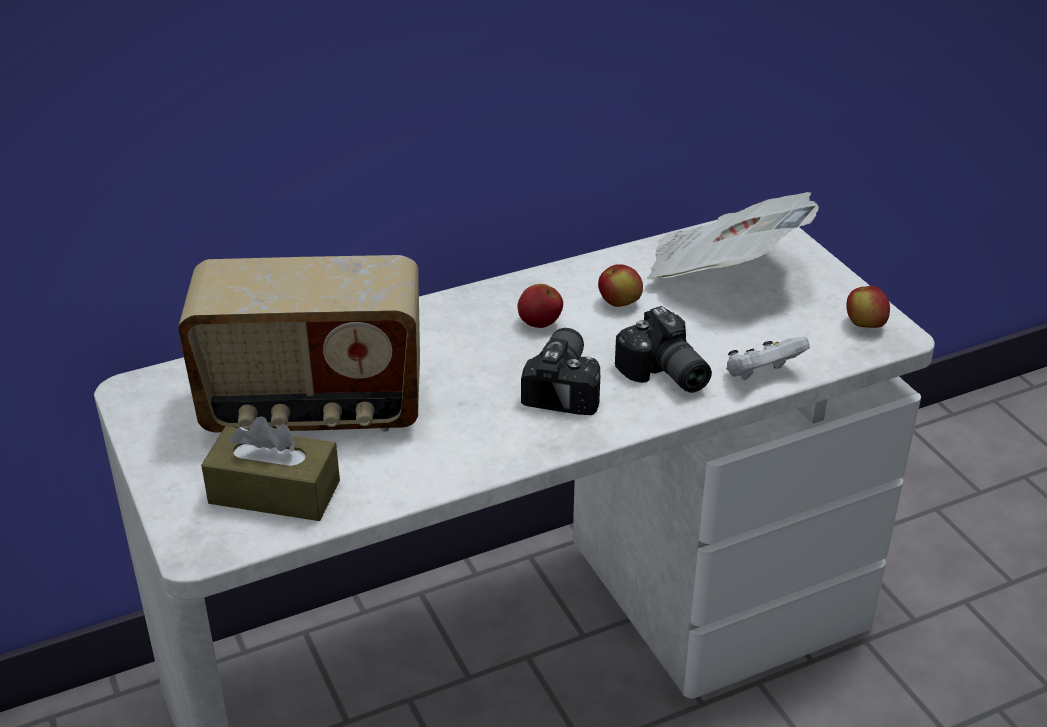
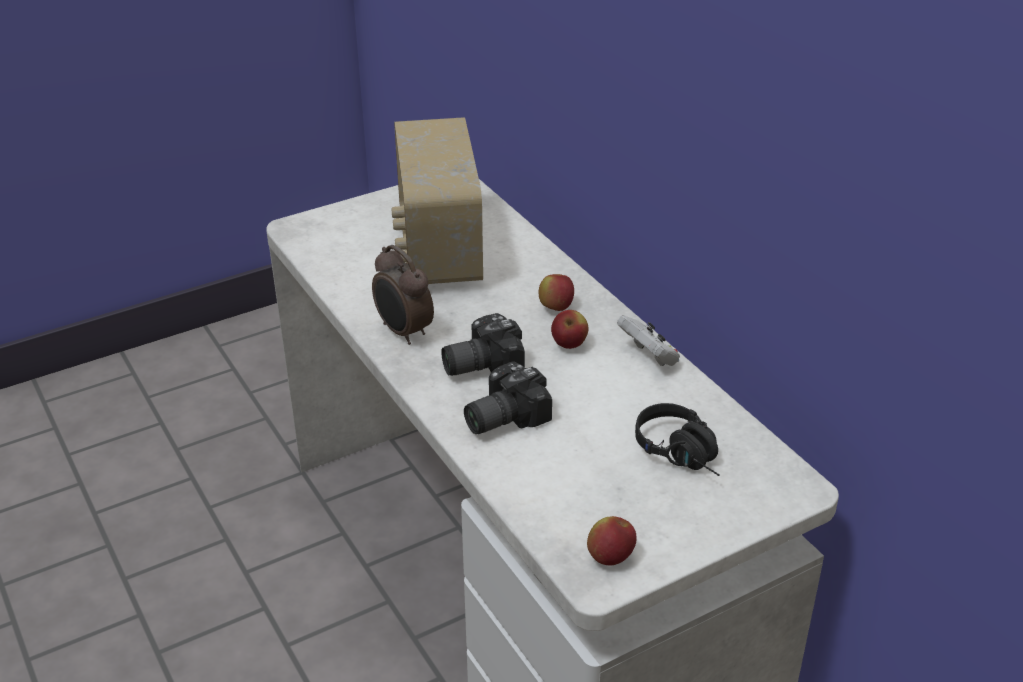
camera: 85 degrees right, 0 degrees up
brown tissue box [201,416,340,521] -> none
camera [521,328,600,415] -> camera turned 150 degrees clockwise [441,313,525,376]
apple [598,264,643,307] -> apple moved to [539,274,574,311]
newspaper [648,192,819,279] -> black headphones [635,403,720,476]
white game controller [726,337,810,380] -> white game controller moved to [617,315,680,366]
none -> alarm clock [372,245,434,345]

